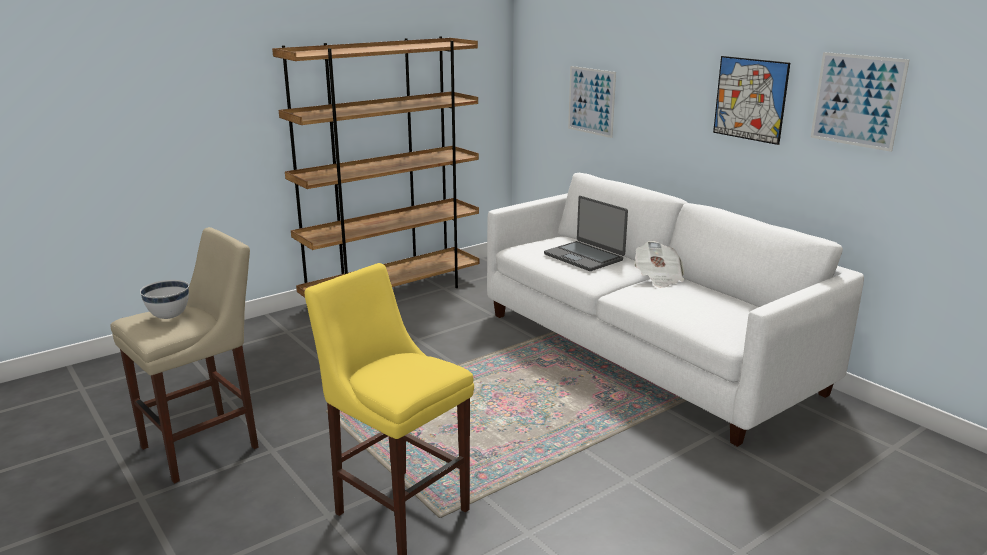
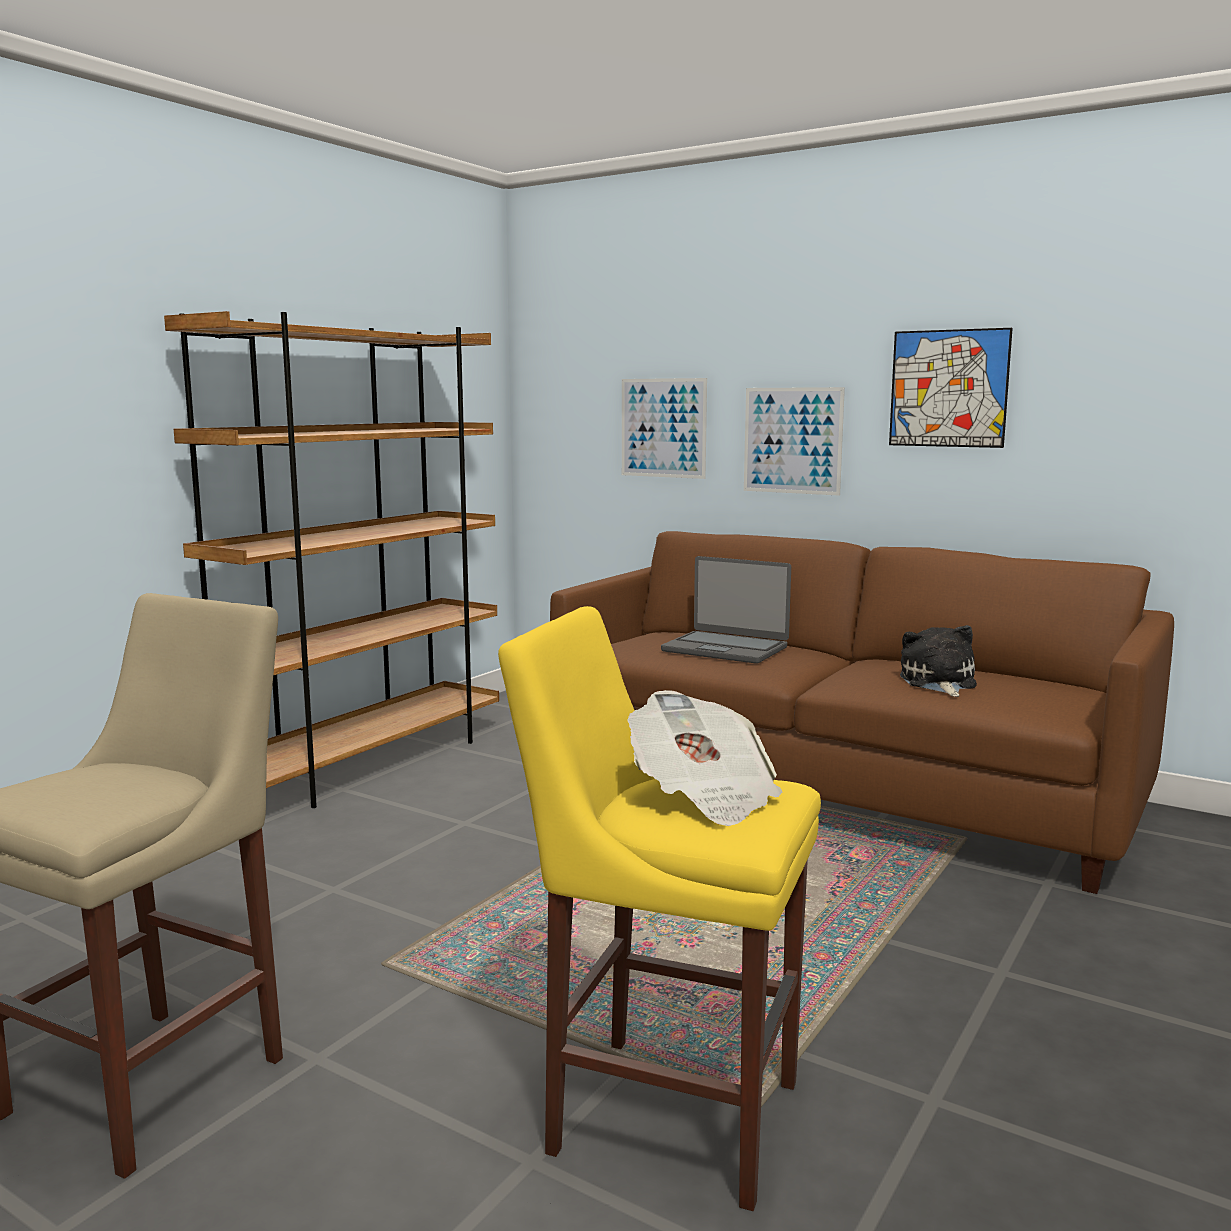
camera: 20 degrees left, 10 degrees down
white bowl [140,280,189,319] -> none
white sofa [487,173,864,447] -> brown sofa [550,531,1174,894]
newspaper [635,241,684,288] -> newspaper moved to [627,690,782,826]
picture [810,52,910,152] -> picture moved to [744,387,845,496]
none -> plush toy [900,625,977,697]

